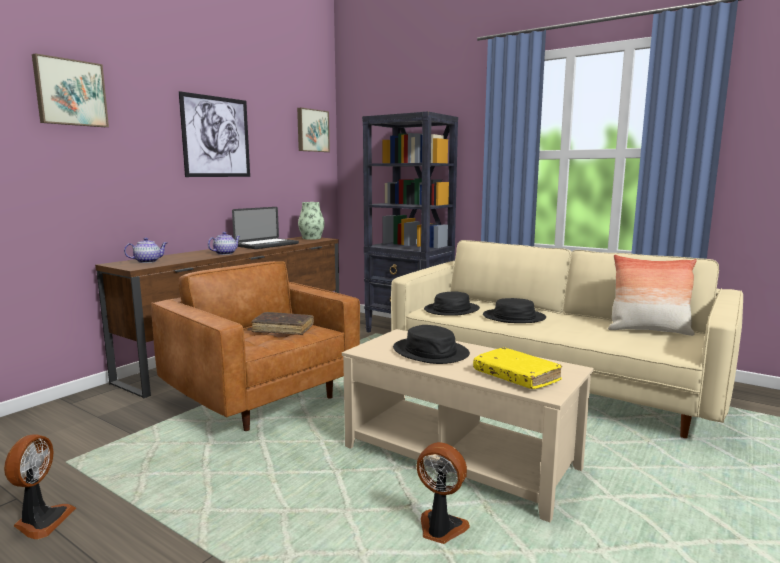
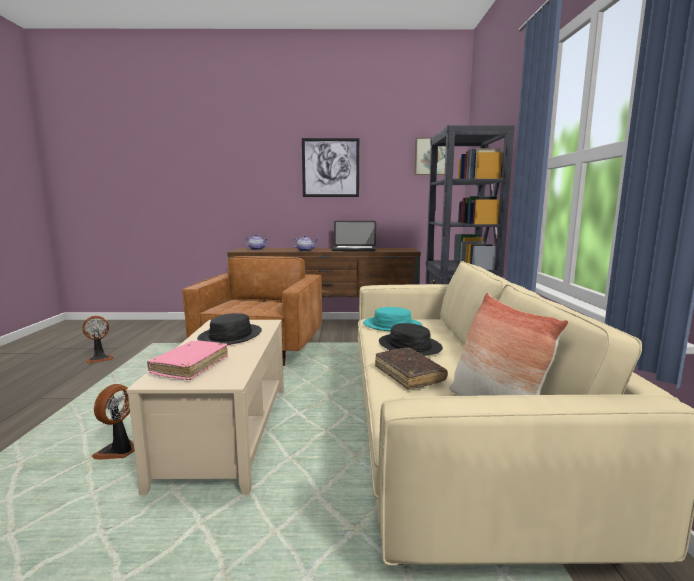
camera: 55 degrees right, 0 degrees up
picture [32,53,109,127] -> none
brown book [251,312,314,335] -> brown book moved to [375,348,448,390]
vase [298,202,325,240] -> none
fan [416,442,470,544] -> fan turned 150 degrees counterclockwise [92,384,134,460]
black hat [424,291,480,316] -> turquoise hat [363,307,422,331]
yellow book [473,347,562,389] -> pink book [147,341,228,380]

